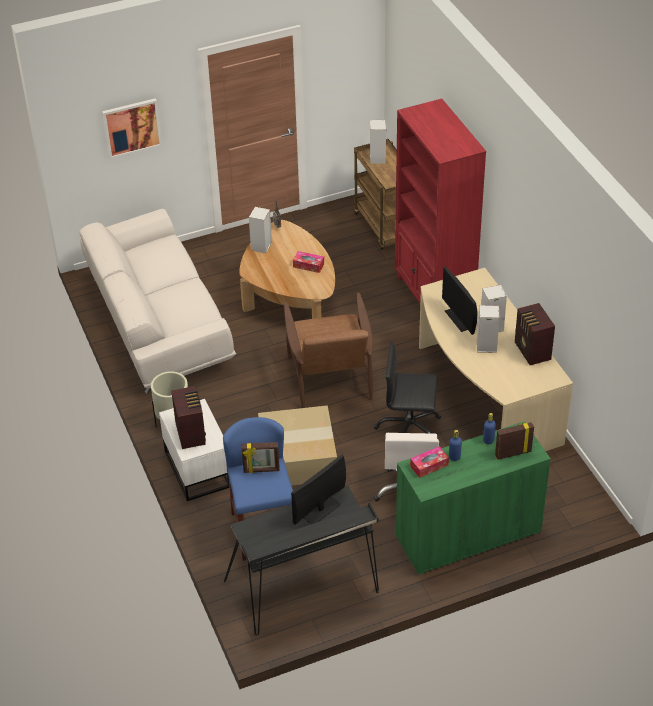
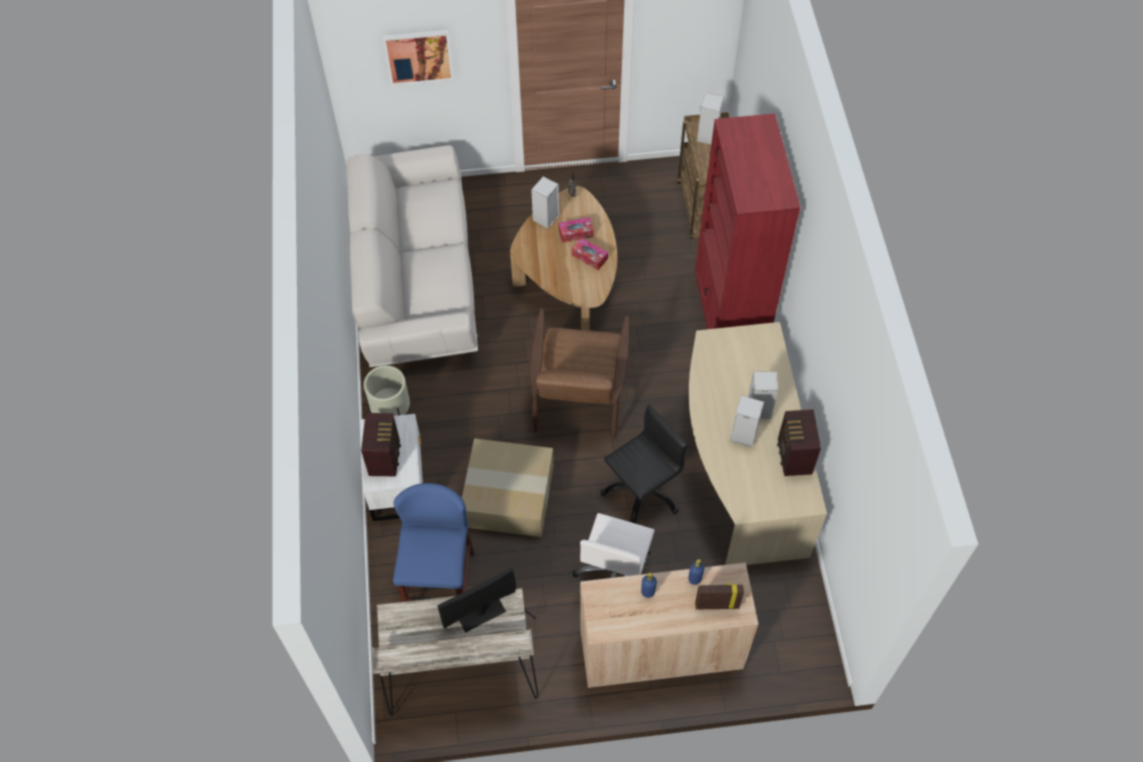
camera: 15 degrees right, 15 degrees up
black desk [224,486,379,635] -> beige desk [371,588,539,716]
picture frame [242,442,280,473] -> none
black office chair [374,342,441,433] -> black office chair turned 120 degrees clockwise [601,404,688,524]
green cabinet [396,422,551,575] -> beige cabinet [580,563,759,688]
tissue box [410,446,449,478] -> tissue box moved to [559,217,594,243]
monitor [442,267,478,335] -> none

